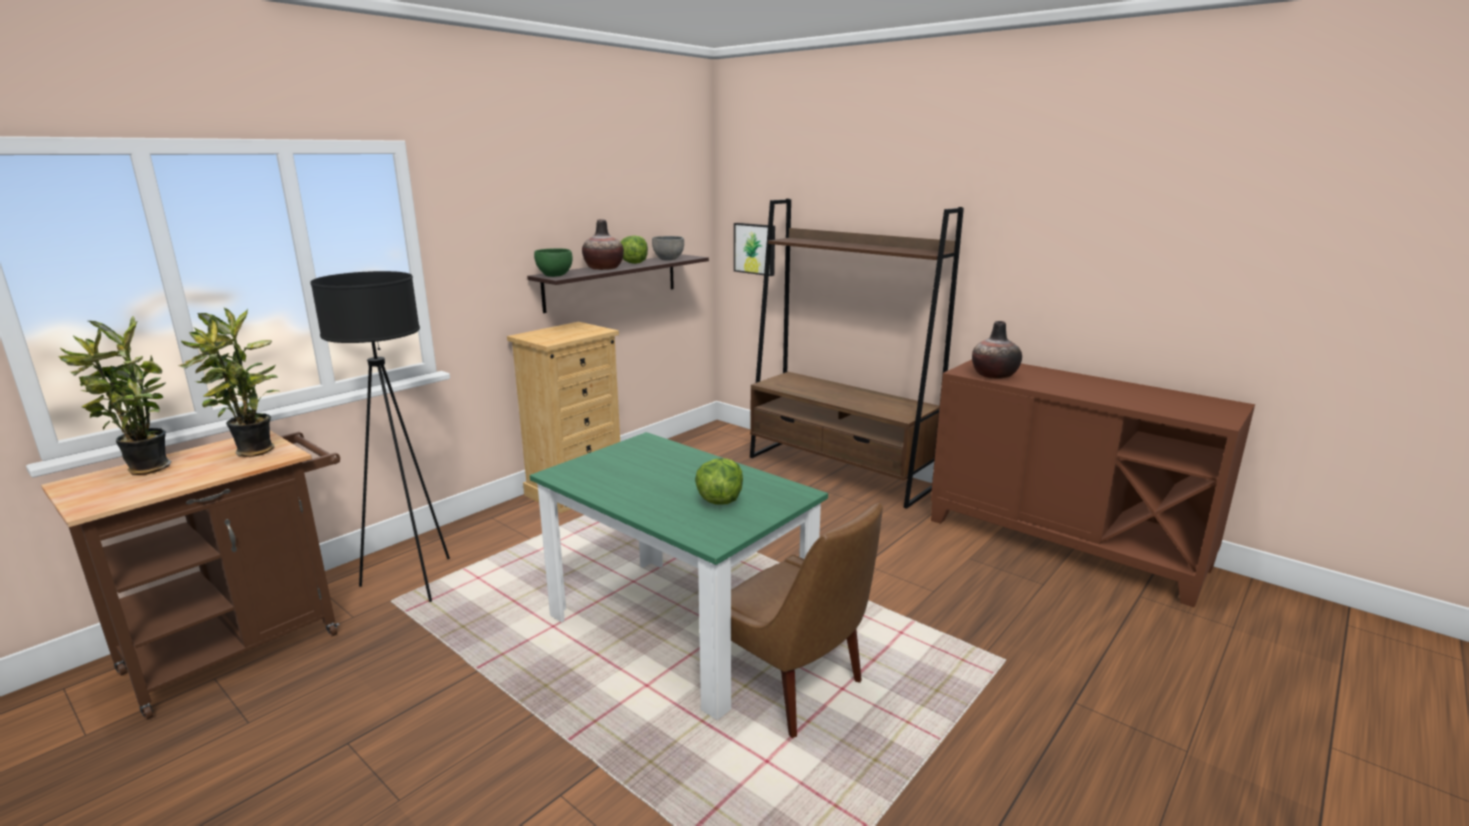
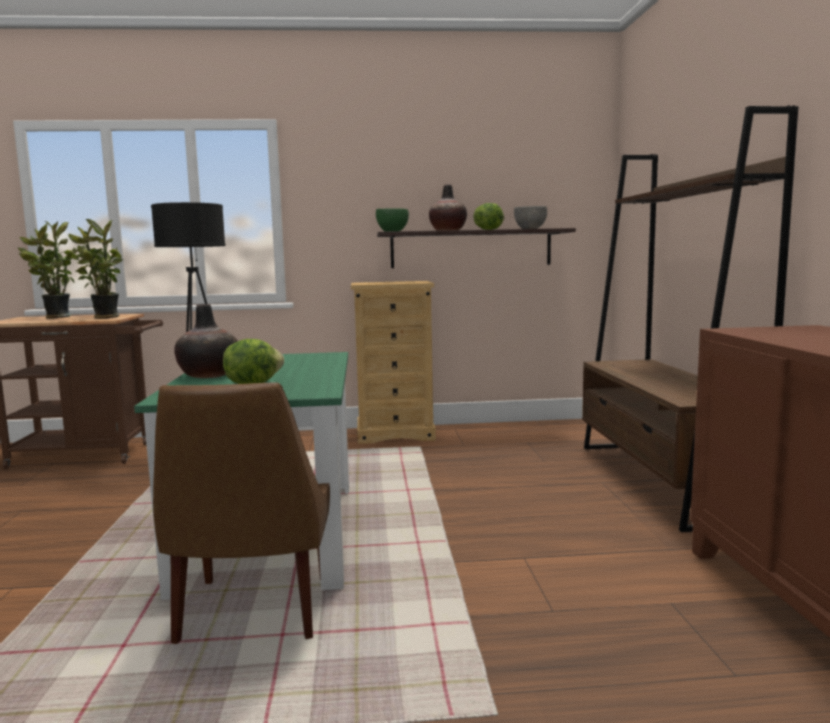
camera: 45 degrees right, 10 degrees down
picture [734,223,775,276] -> none
vase [972,321,1022,379] -> vase moved to [174,304,238,378]

